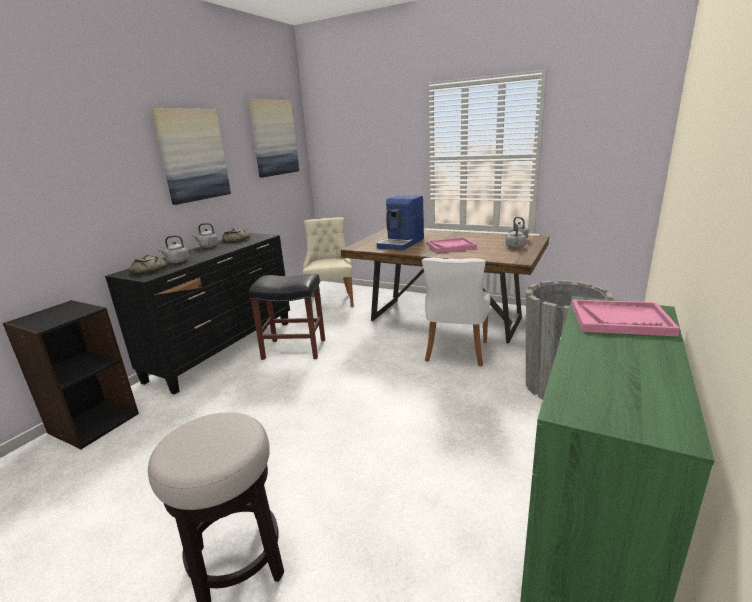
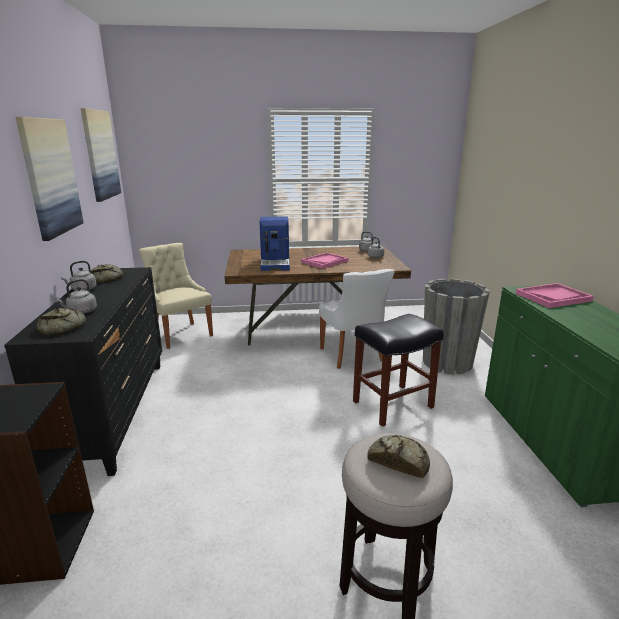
camera: 35 degrees left, 0 degrees up
black stool [248,274,325,360] -> black stool moved to [353,314,443,427]
none -> bread [367,435,430,478]

